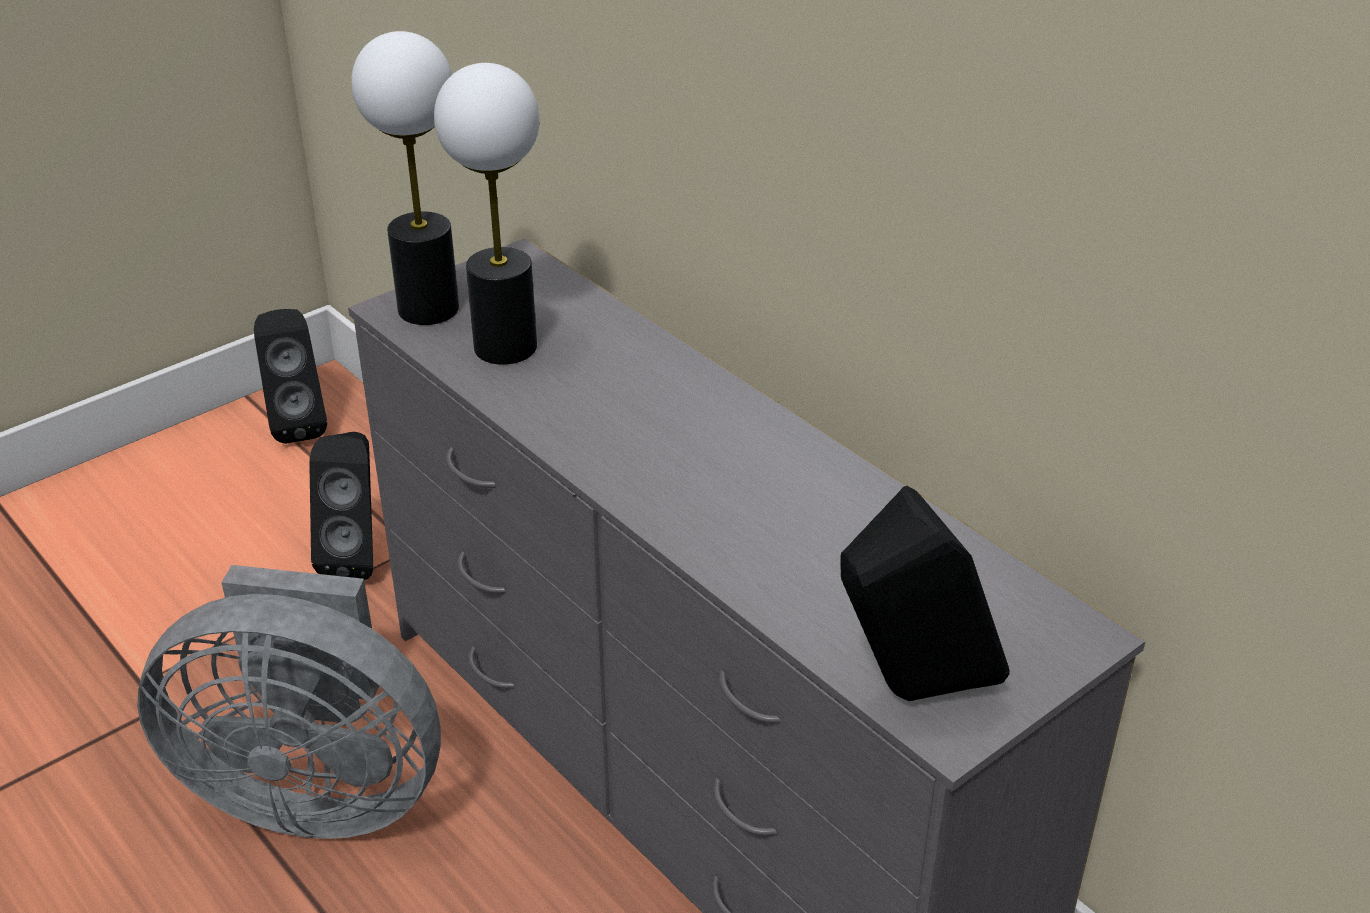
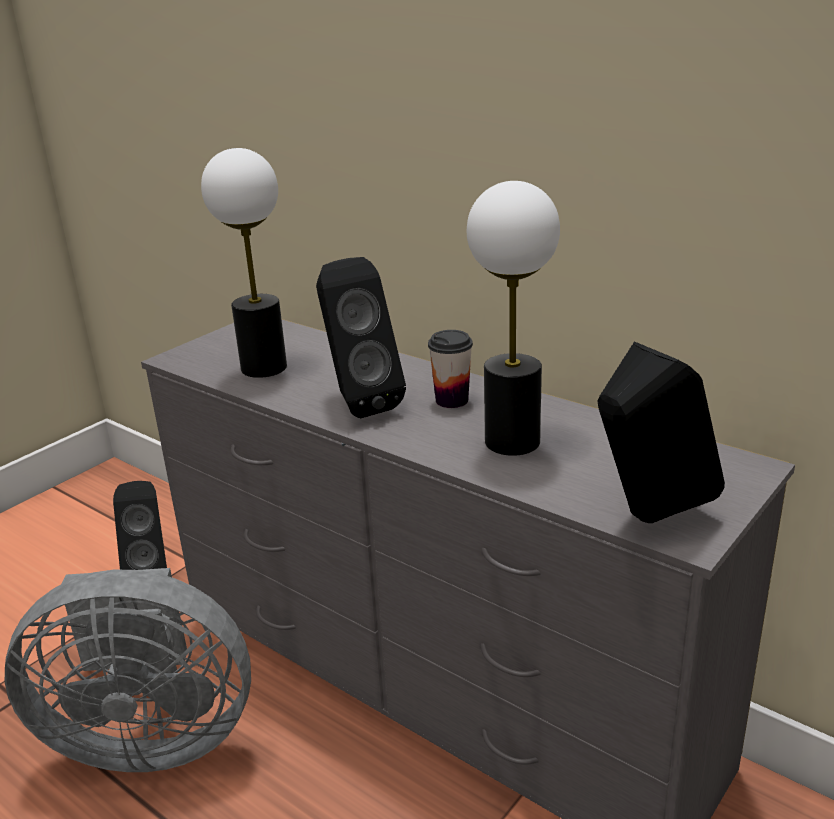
camera: 10 degrees left, 10 degrees down
black speaker [254,309,327,444] -> black speaker moved to [316,257,406,418]
table lamp [351,31,459,325] -> table lamp moved to [467,181,560,456]
none -> cup [428,330,473,408]

